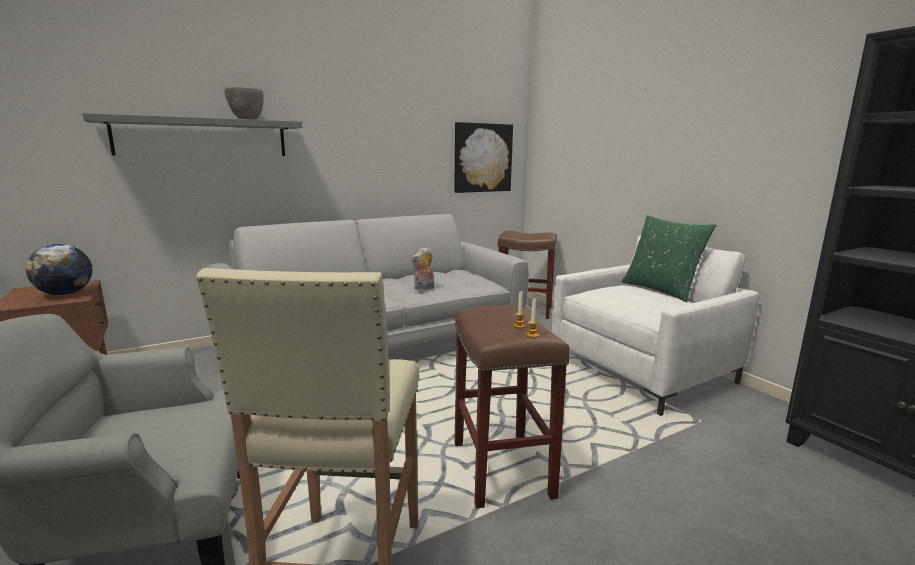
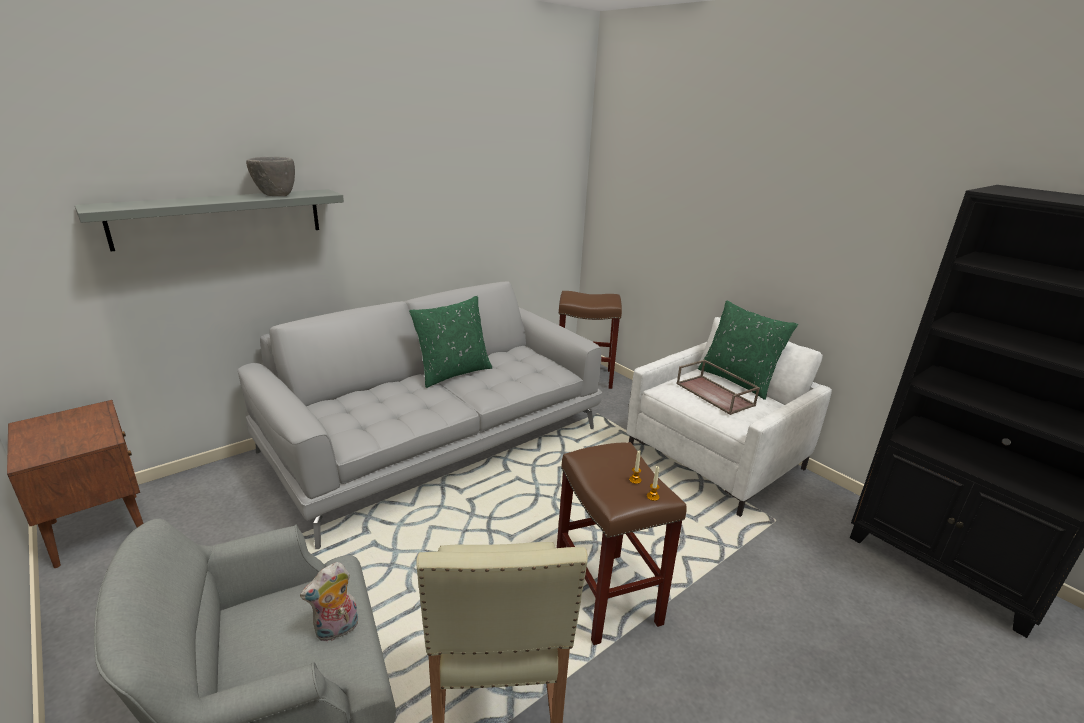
camera: 10 degrees left, 10 degrees up
globe [26,244,92,295] -> none
plush toy [411,247,434,290] -> plush toy moved to [300,562,358,642]
picture [454,122,513,193] -> none
none -> green pillow [409,296,492,388]
none -> brown tray [676,359,760,415]

